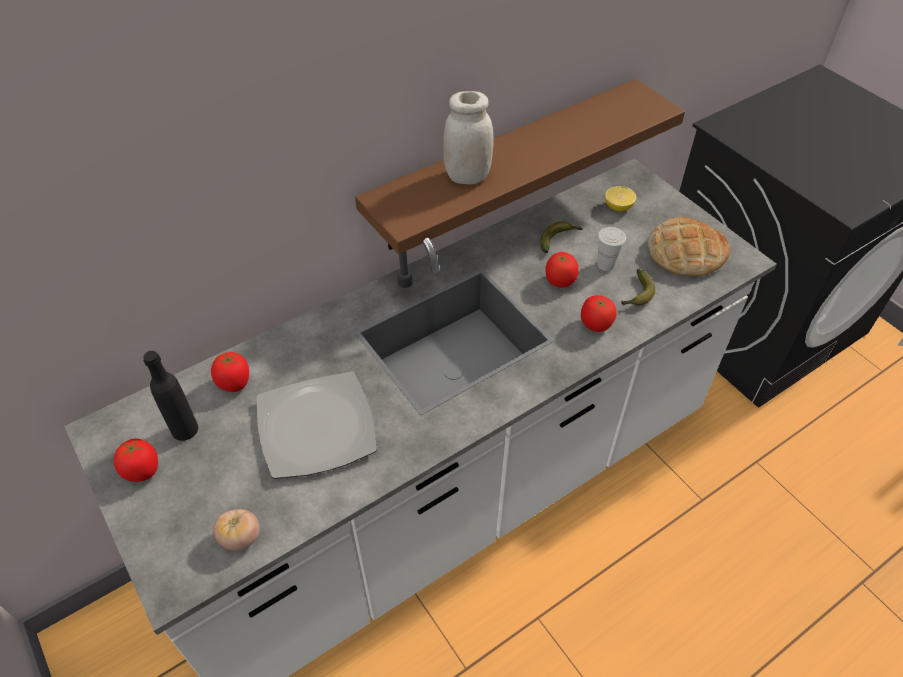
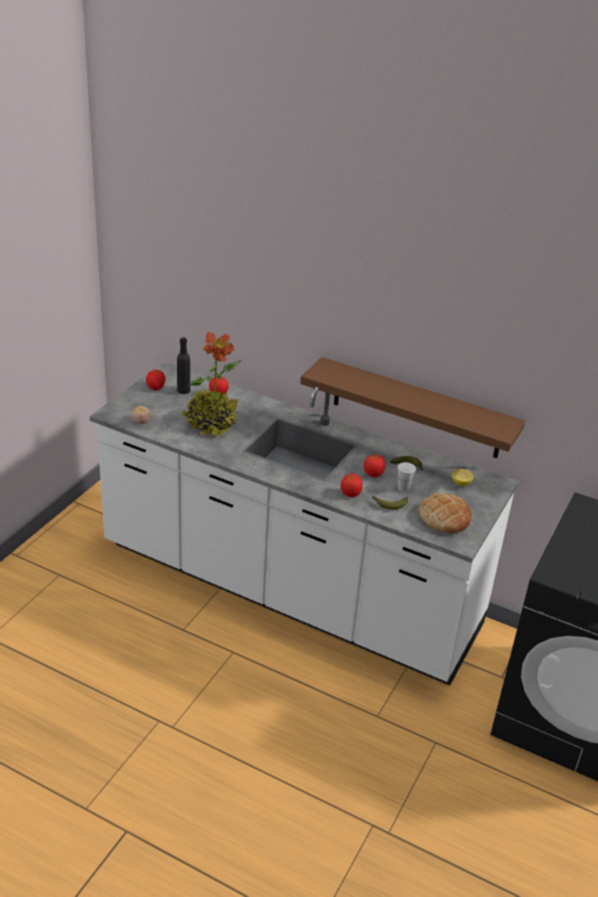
camera: 60 degrees right, 15 degrees down
plate [257,372,377,479] -> potted plant [181,331,242,437]
white jar [443,91,493,185] -> none

